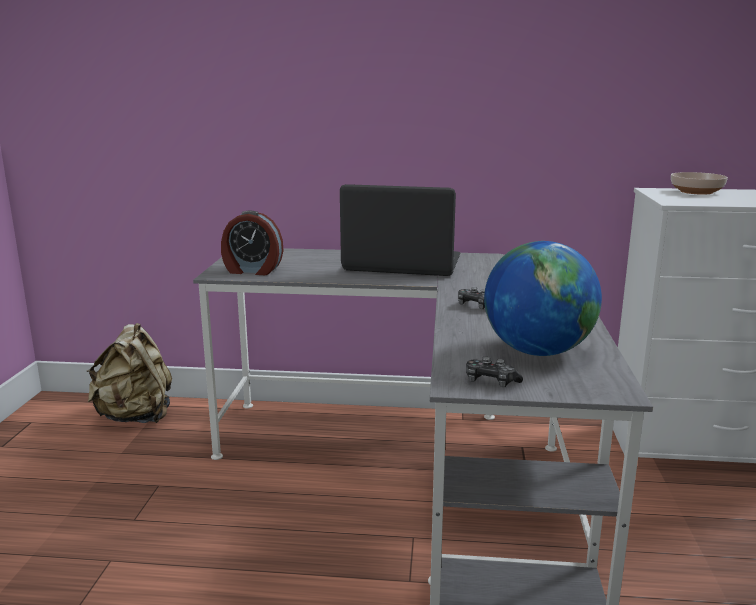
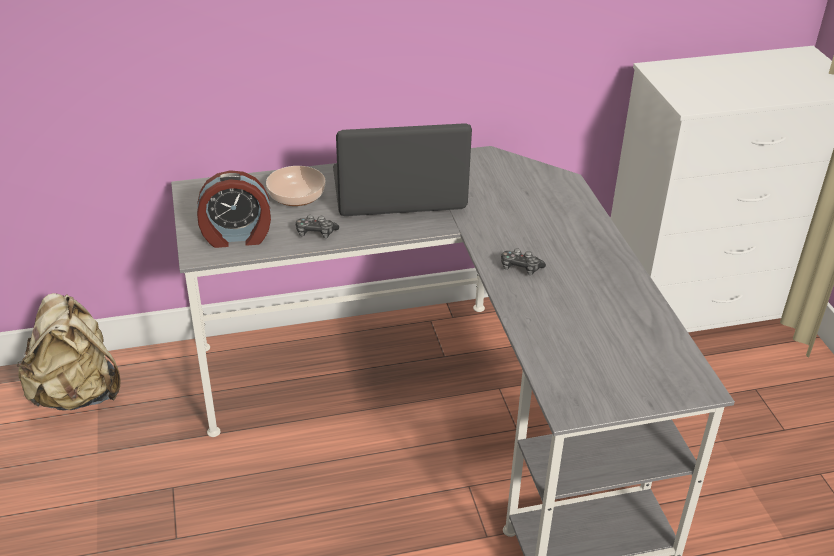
camera: 20 degrees left, 20 degrees up
game controller [466,356,523,387] -> game controller moved to [296,215,339,238]
globe [484,241,602,356] -> none
bowl [671,172,728,195] -> bowl moved to [266,166,325,206]

